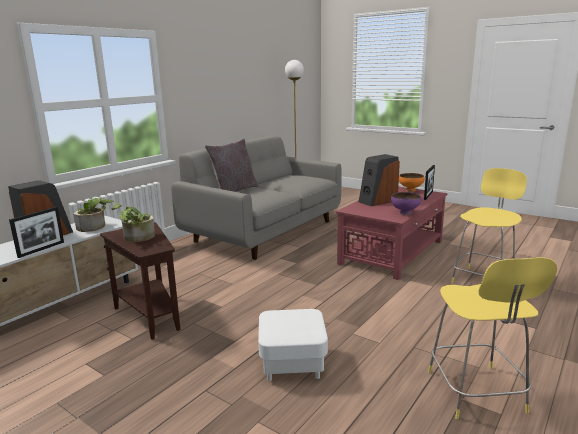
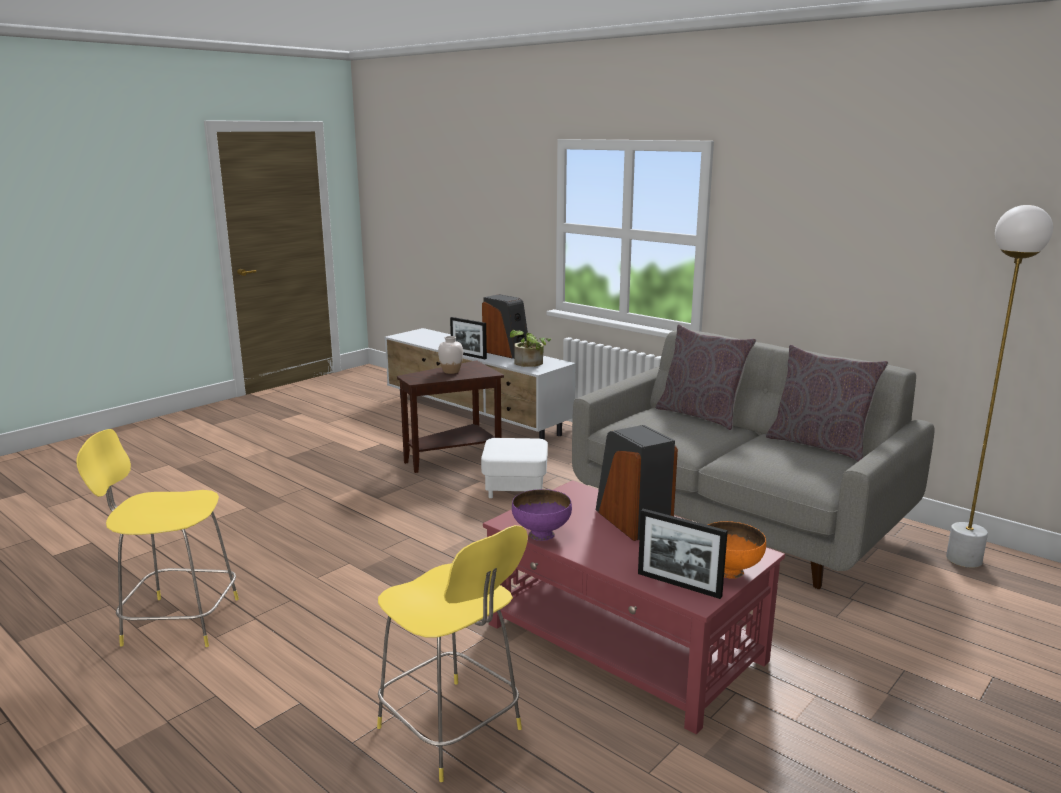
camera: 95 degrees right, 0 degrees up
potted plant [112,202,155,242] -> white vase [438,336,463,374]
white ottoman [258,309,328,381] -> white ottoman moved to [481,438,548,498]
none -> grey pillow [766,344,888,462]

